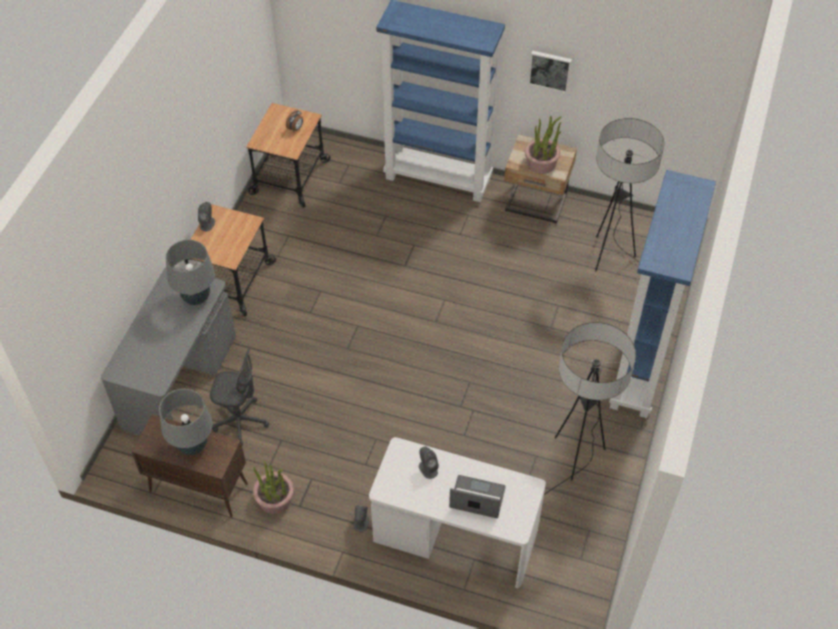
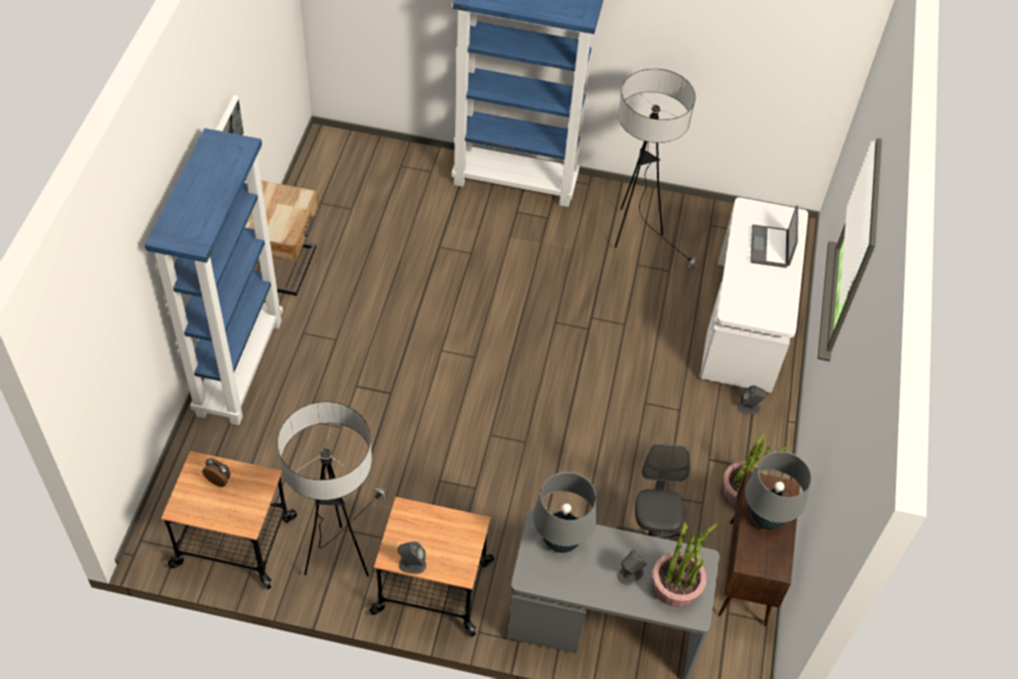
camera: 100 degrees left, 0 degrees up
grey speaker [419,446,439,479] -> grey speaker moved to [617,549,647,585]
potted plant [525,116,562,174] -> potted plant moved to [652,522,718,607]
floor lamp [595,118,664,271] -> floor lamp moved to [277,402,386,577]

